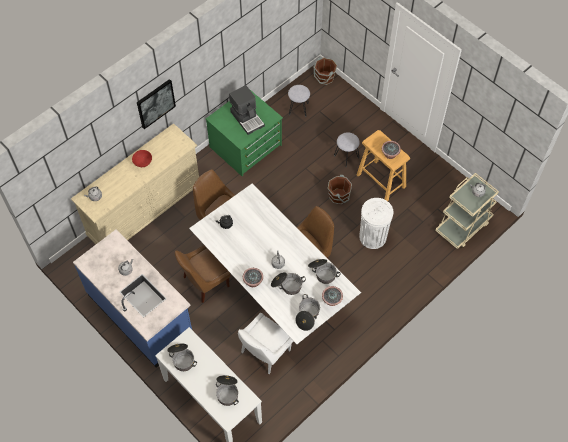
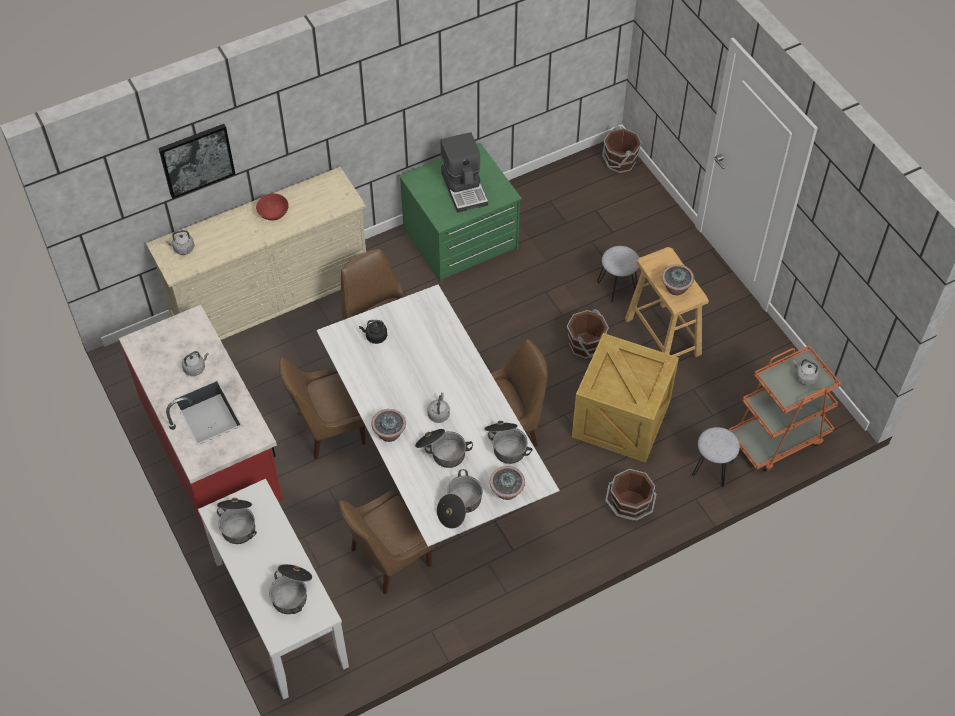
camera: 15 degrees right, 5 degrees down
blue counter [73,230,192,368] -> red counter [119,305,283,532]
picture [137,79,176,129] -> picture moved to [158,124,235,199]
white chair [238,313,293,374] -> brown chair [339,489,434,595]
grey stool [288,85,310,117] -> grey stool moved to [692,427,740,488]
white trash can [359,198,393,249] -> crate [572,333,679,463]
beige cart [435,173,499,249] -> orange cart [729,345,841,472]
none -> brown bucket [605,469,657,521]

